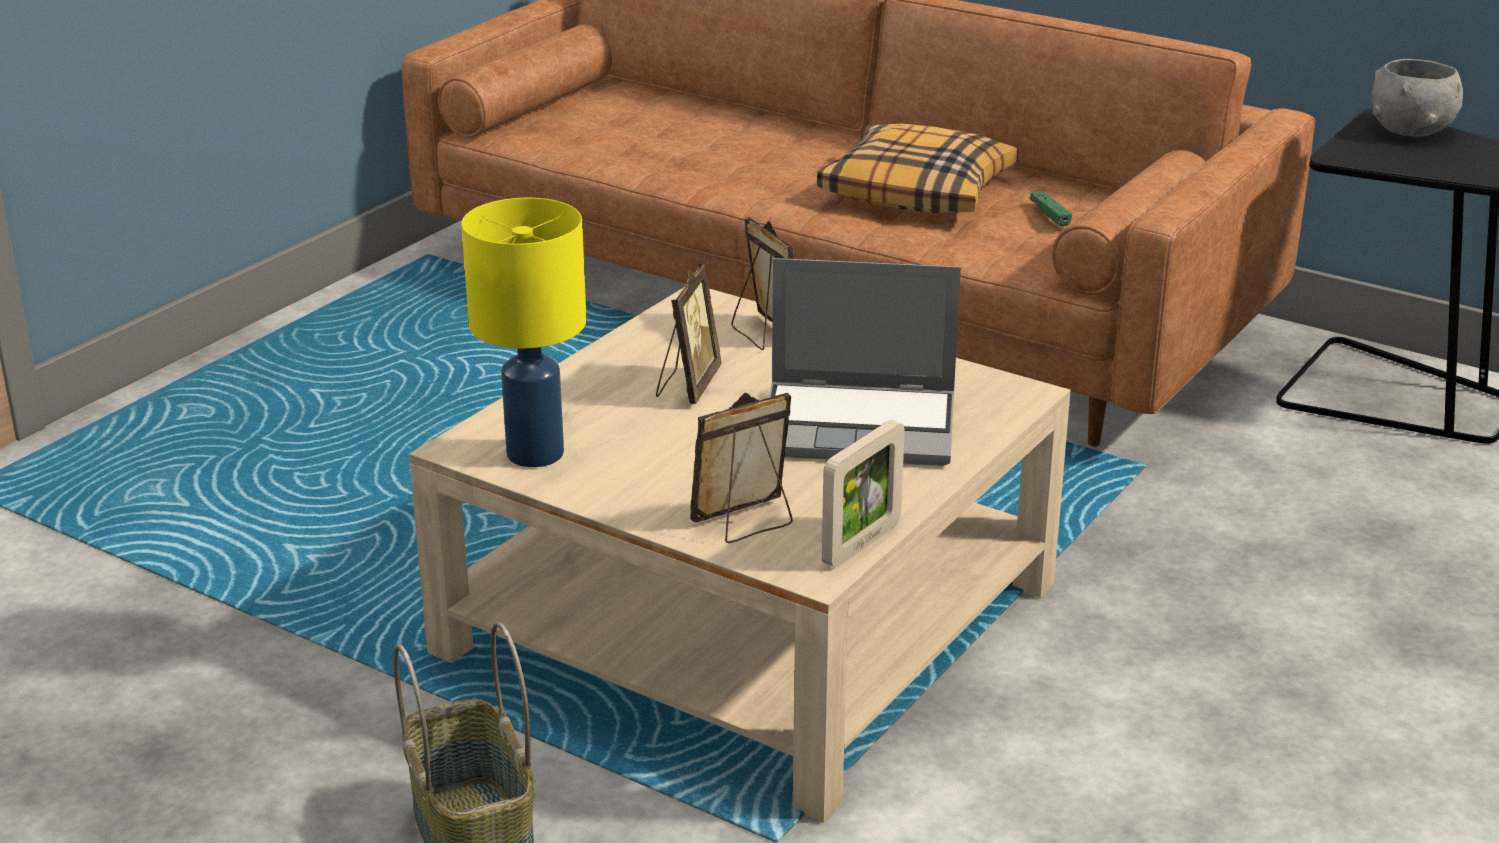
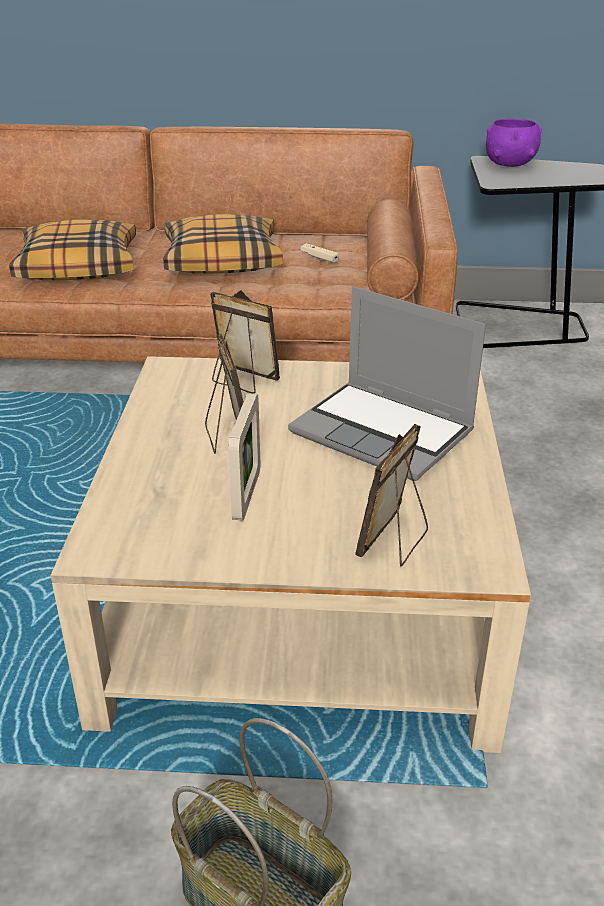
camera: 30 degrees left, 5 degrees up
yellow table lamp [461,198,586,467] -> none
laptop [769,258,961,466] -> laptop turned 60 degrees clockwise [288,286,486,481]
picture frame [822,420,905,567] -> picture frame moved to [228,393,260,521]
green game controller [1030,191,1072,226] -> beige game controller [301,243,339,263]
grey bowl [1371,59,1463,137] -> purple bowl [486,119,542,167]
none -> pillow [9,220,136,280]

